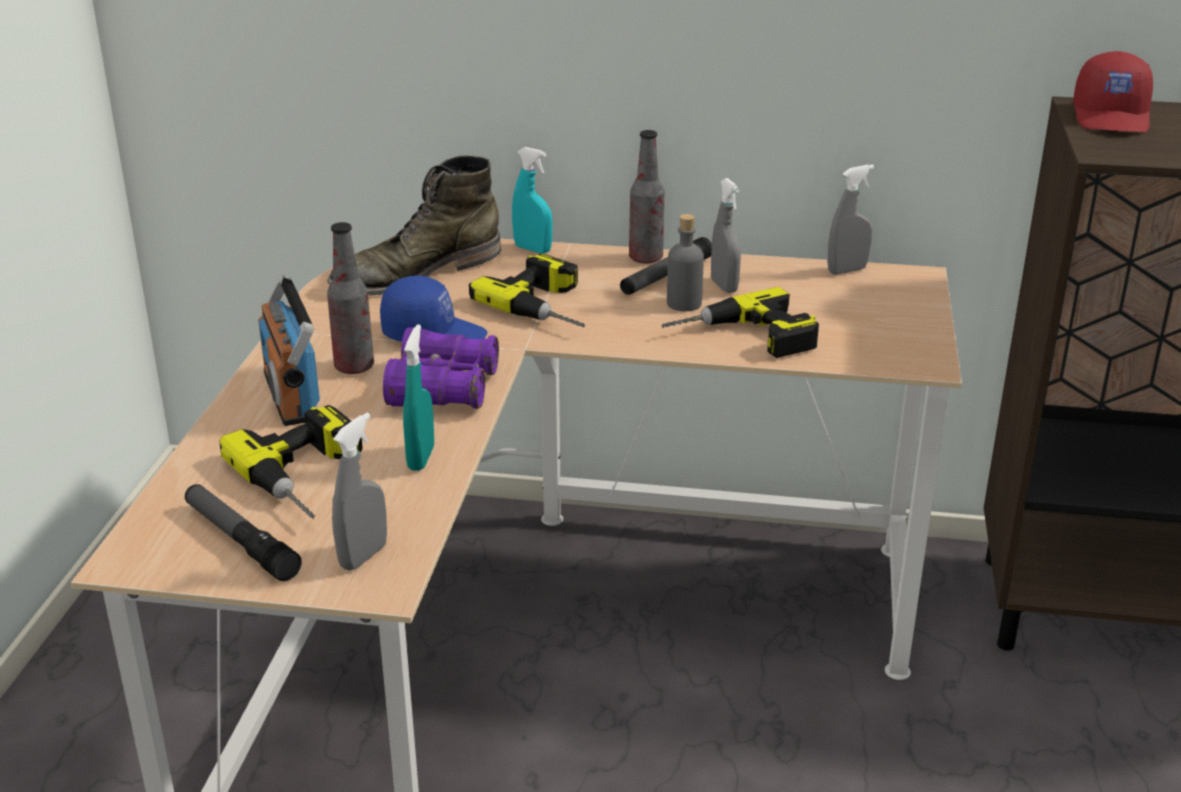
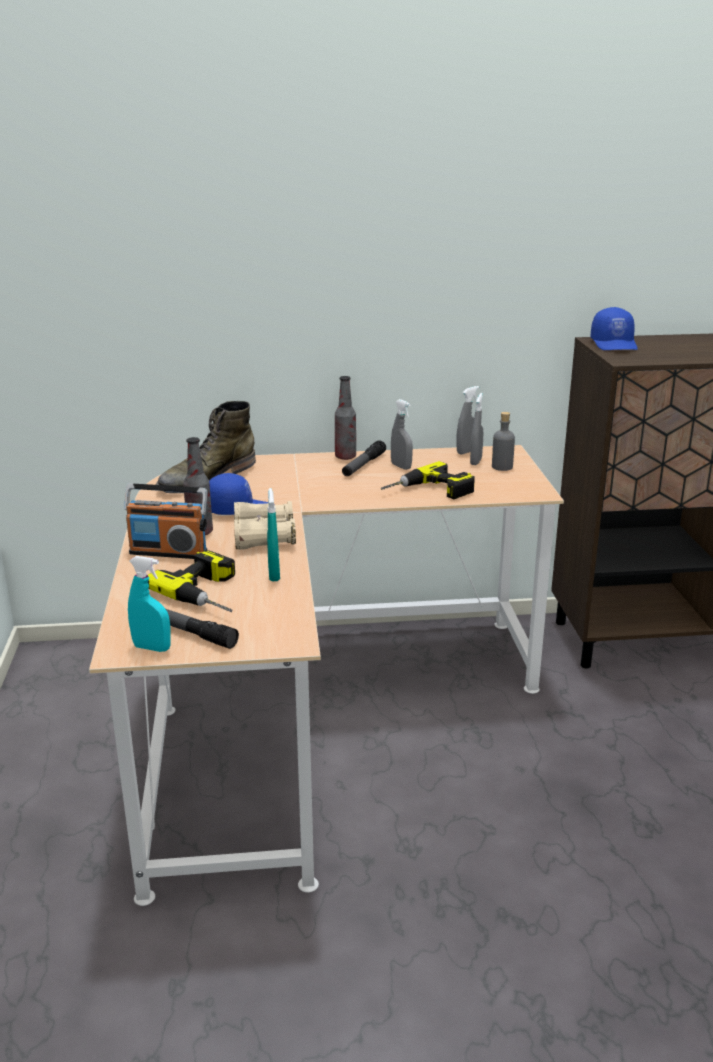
camera: 15 degrees left, 5 degrees down
radio [258,275,320,426] -> radio turned 45 degrees counterclockwise [124,483,207,559]
grey spray bottle [332,413,387,571] -> grey spray bottle moved to [470,393,483,465]
purple binoculars [383,327,499,409] -> beige binoculars [234,501,296,550]
power drill [469,253,585,328] -> none
turquoise spray bottle [512,147,553,253] -> turquoise spray bottle moved to [128,556,171,652]
grey bottle [667,214,704,311] -> grey bottle moved to [492,412,515,471]
red cap [1073,51,1153,133] -> blue cap [591,307,638,350]

